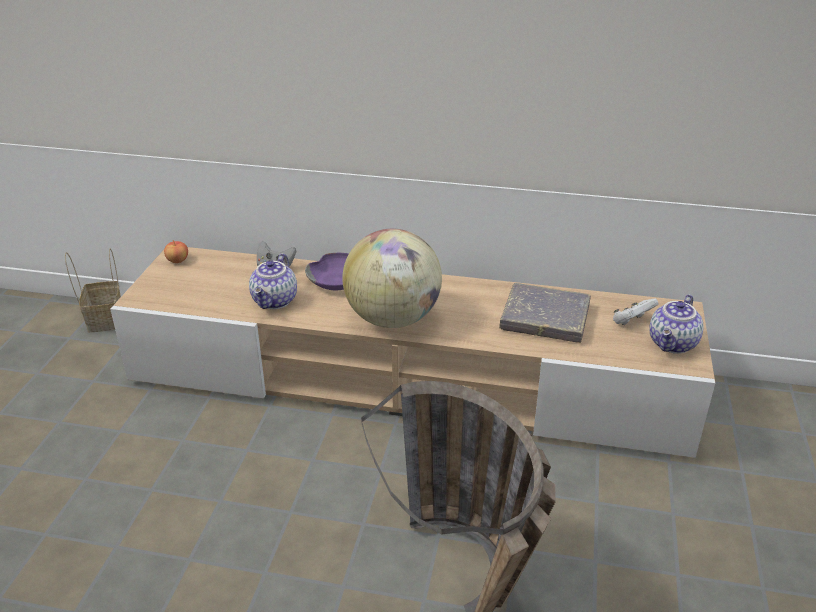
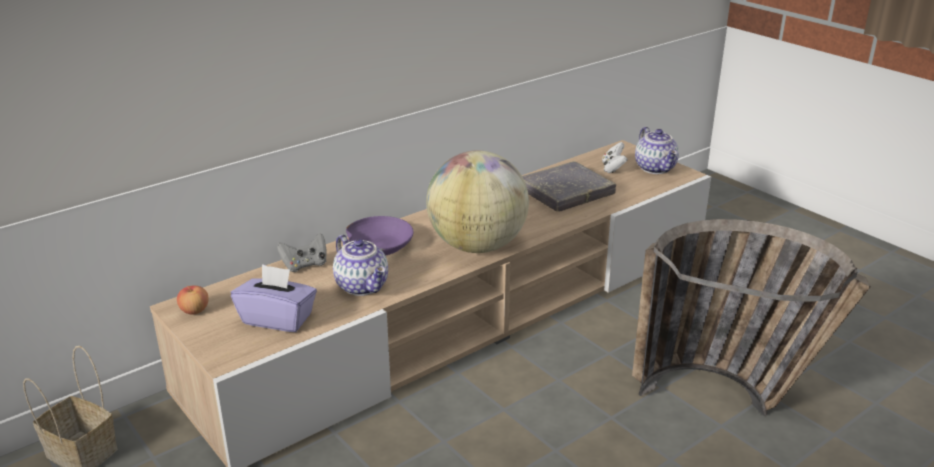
camera: 50 degrees left, 5 degrees down
none -> purple tissue box [231,264,317,332]

